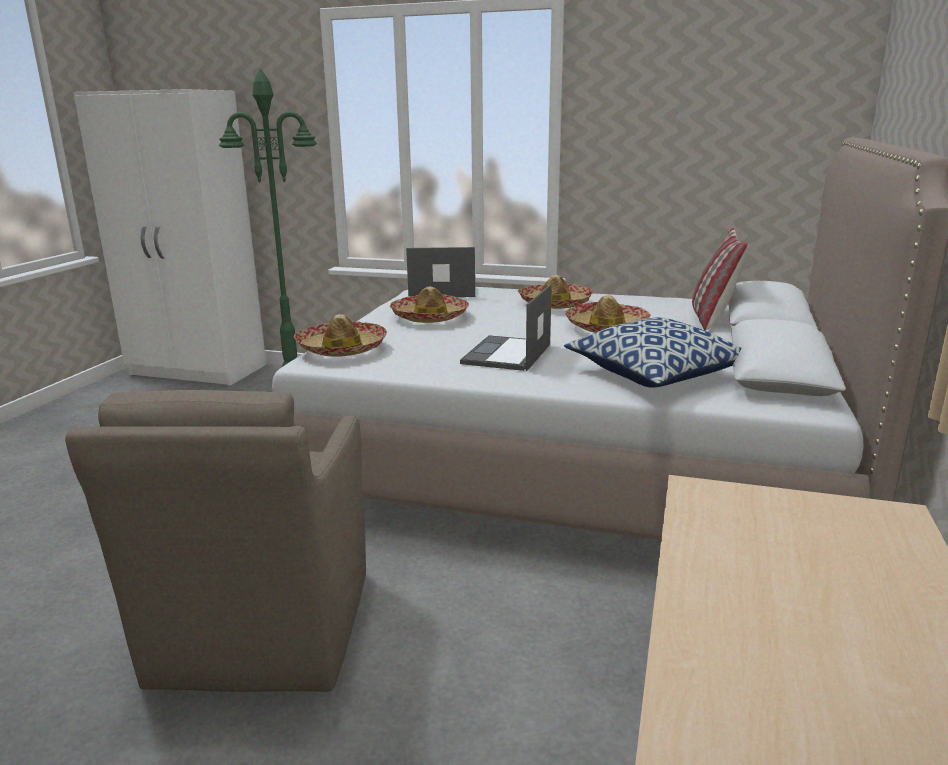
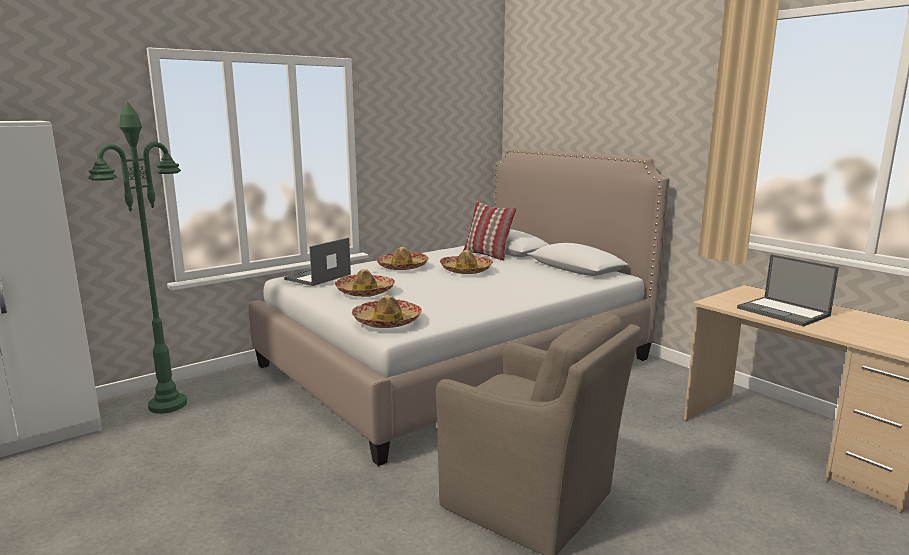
camera: 55 degrees left, 5 degrees down
laptop [460,284,552,371] -> laptop moved to [737,254,839,326]
pillow [564,317,741,388] -> none

